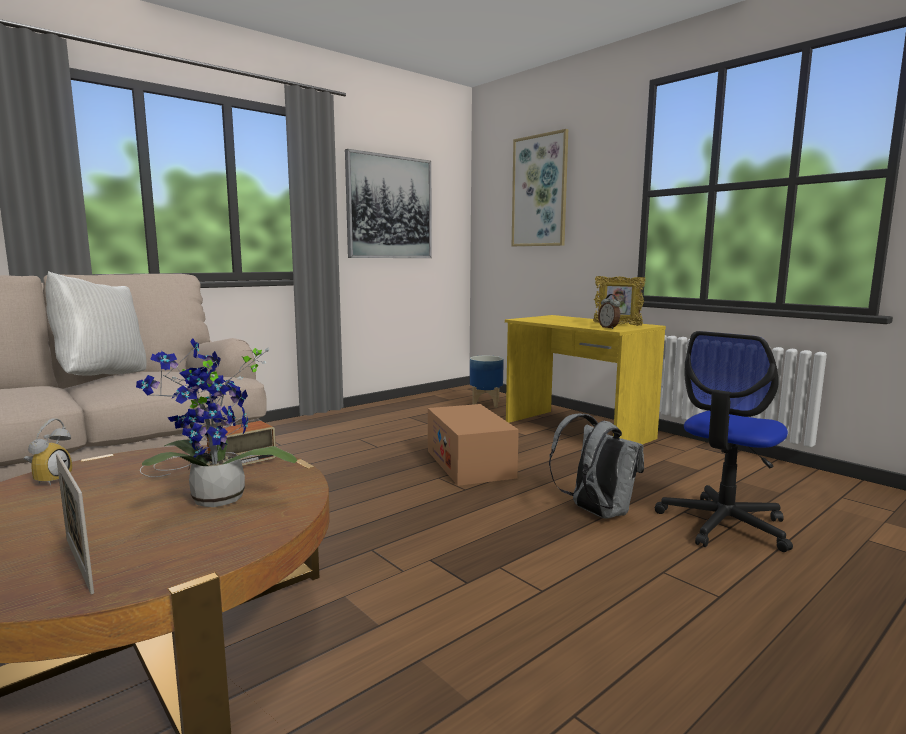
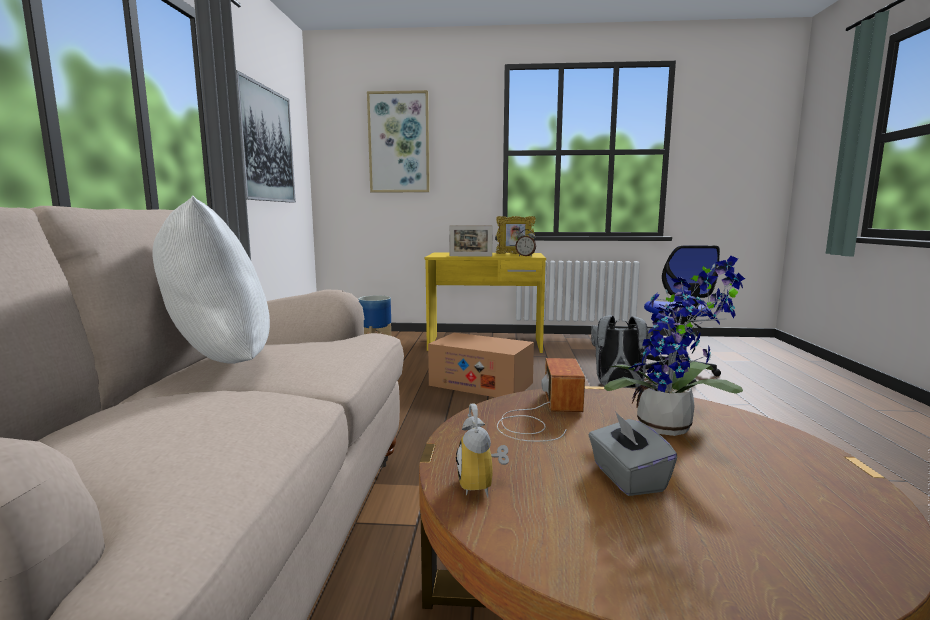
camera: 45 degrees left, 0 degrees up
alarm clock [24,418,72,485] -> alarm clock turned 150 degrees counterclockwise [456,403,509,497]
picture frame [56,453,94,595] -> picture frame moved to [449,225,493,257]
none -> grey tissue box [589,411,677,496]

